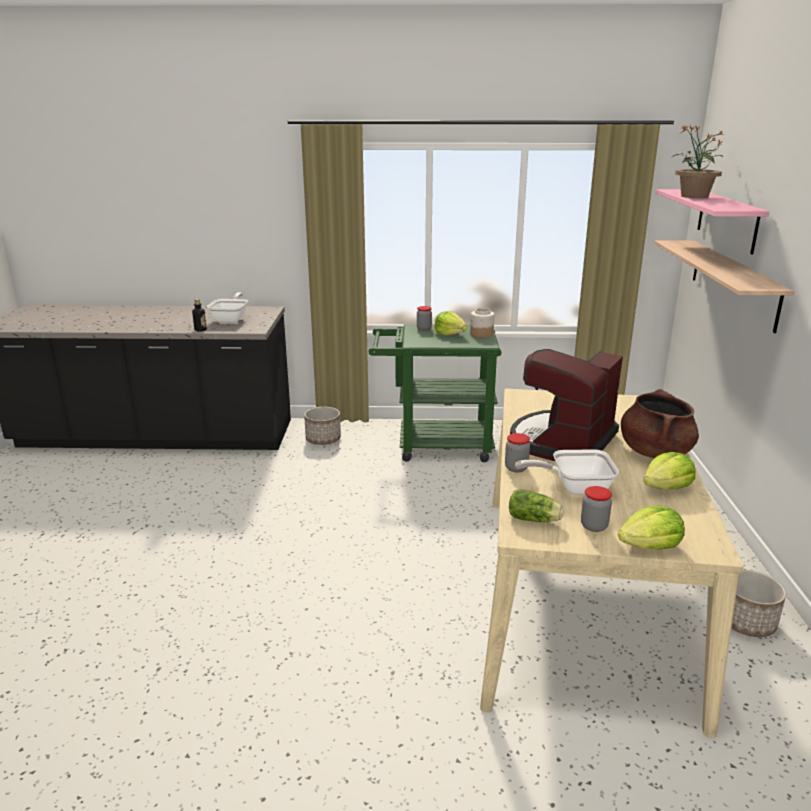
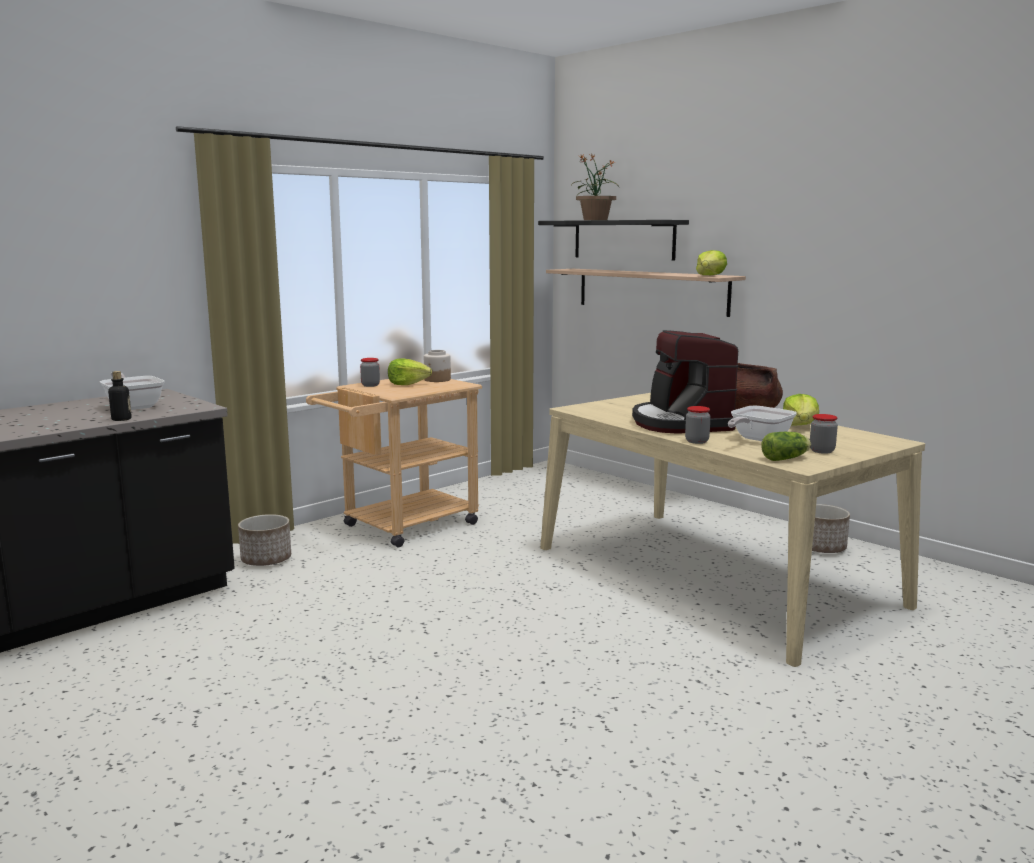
camera: 45 degrees left, 10 degrees down
green cart [369,324,501,462] -> beige cart [306,379,482,547]
lettuce [618,506,685,550] -> lettuce moved to [696,250,727,275]
pink shelf [656,189,769,255] -> black shelf [538,220,689,260]

